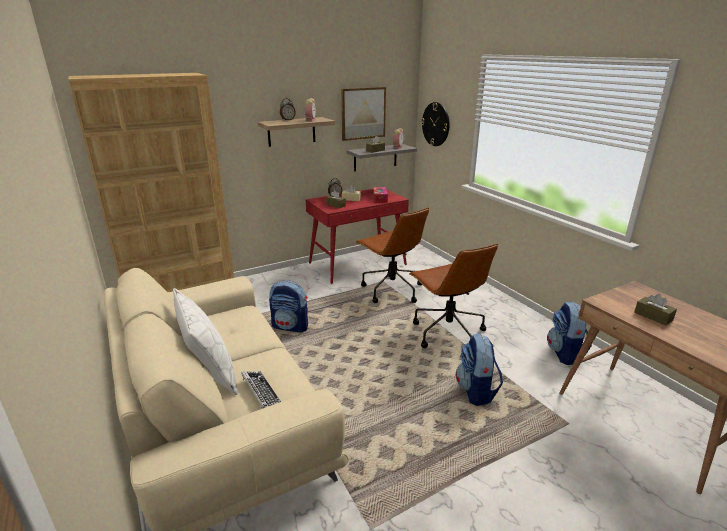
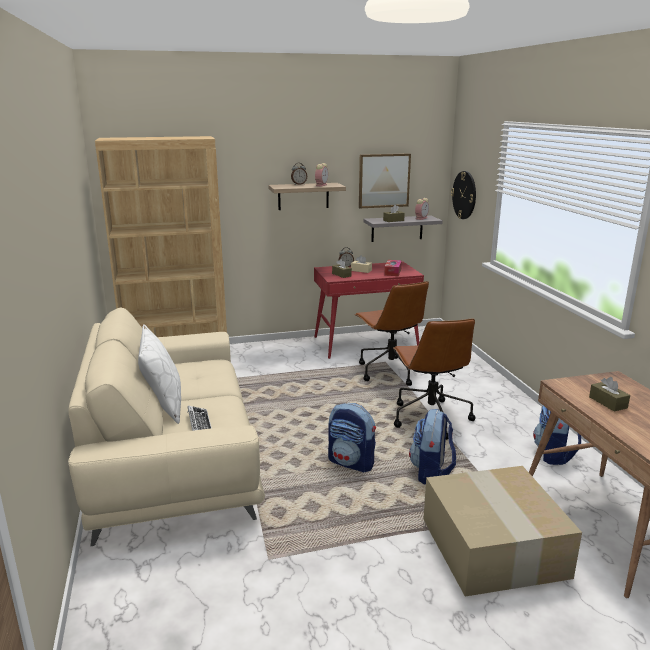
camera: 15 degrees right, 5 degrees down
backpack [269,280,308,333] -> backpack moved to [328,403,376,472]
none -> cardboard box [423,466,582,597]

